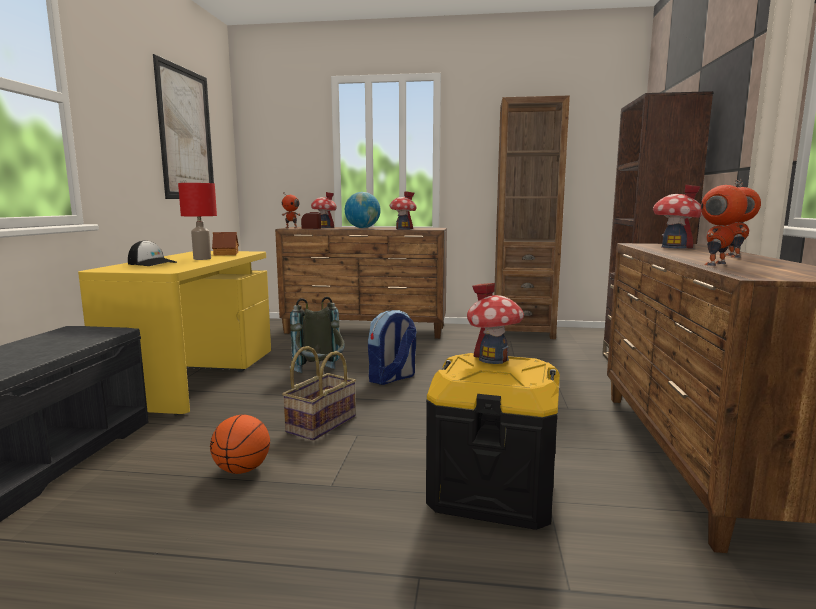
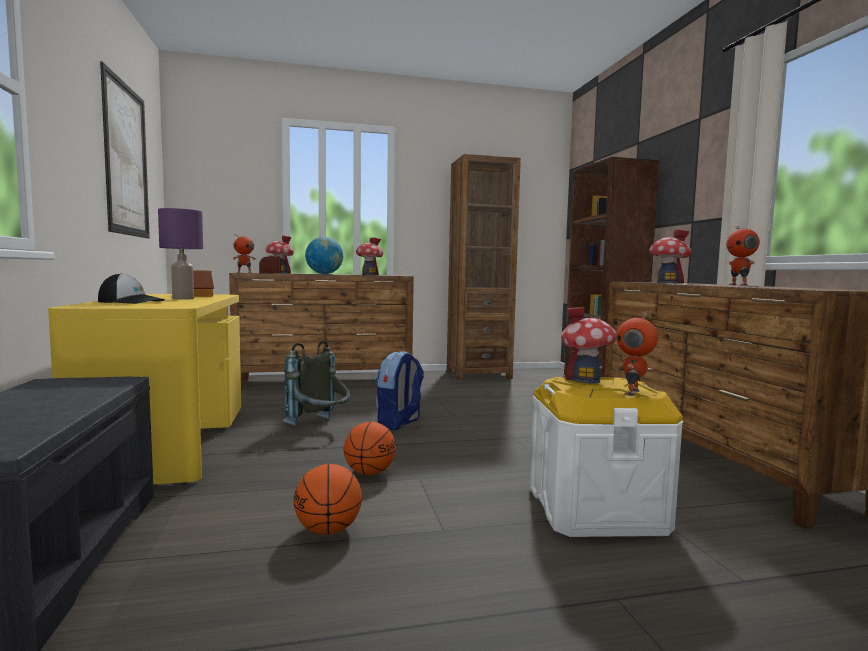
camera: 20 degrees left, 5 degrees down
red table lamp [178,183,217,260] -> purple table lamp [158,208,203,300]
basket [282,346,356,441] -> basketball [343,421,396,475]
black storage box [426,353,560,530] -> white storage box [530,377,683,537]
toy robot [701,179,748,266] -> toy robot moved to [617,311,658,396]

